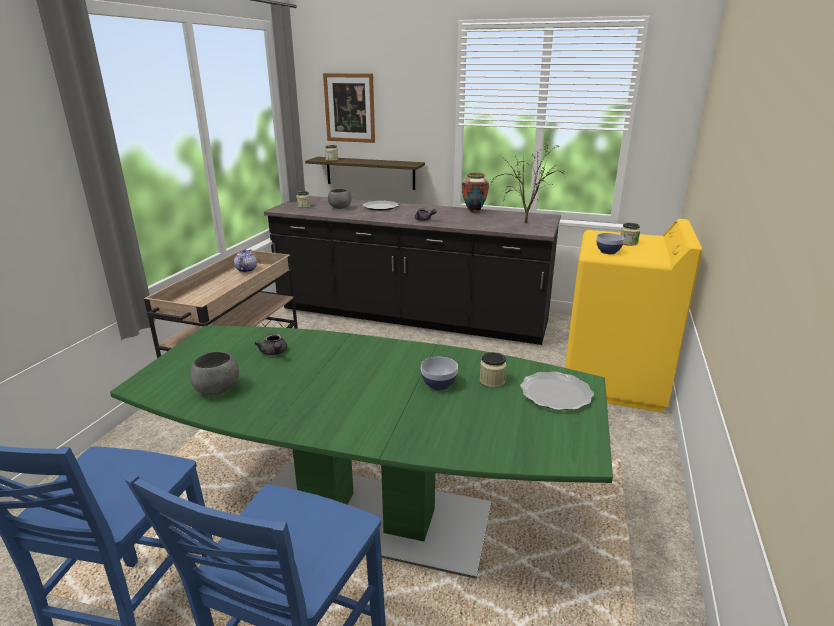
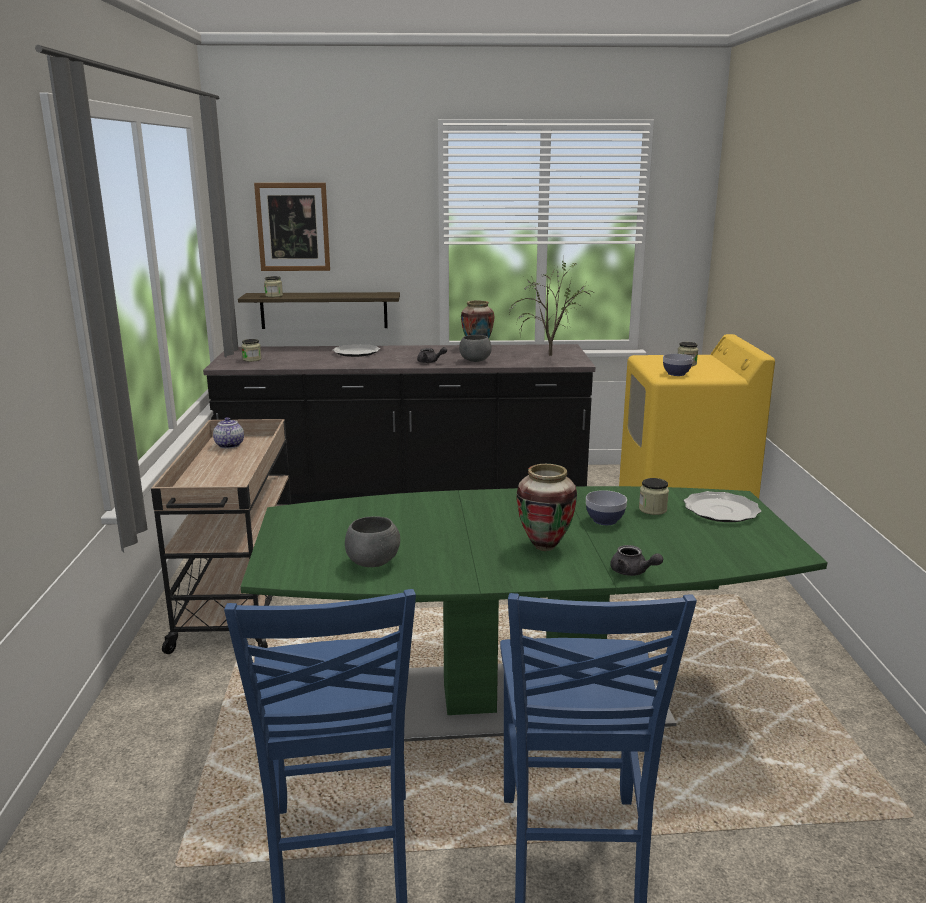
camera: 20 degrees left, 5 degrees down
grey teapot [254,333,287,355] -> grey teapot moved to [610,545,663,576]
grey bowl [328,189,351,209] -> grey bowl moved to [459,335,492,362]
none -> vase [516,464,577,551]

